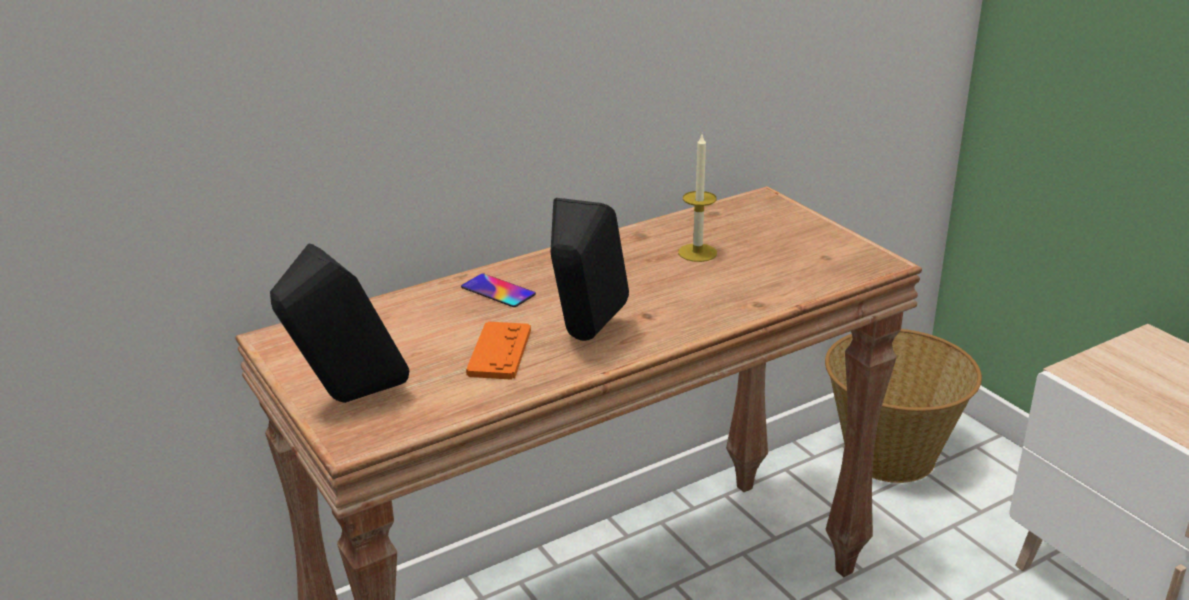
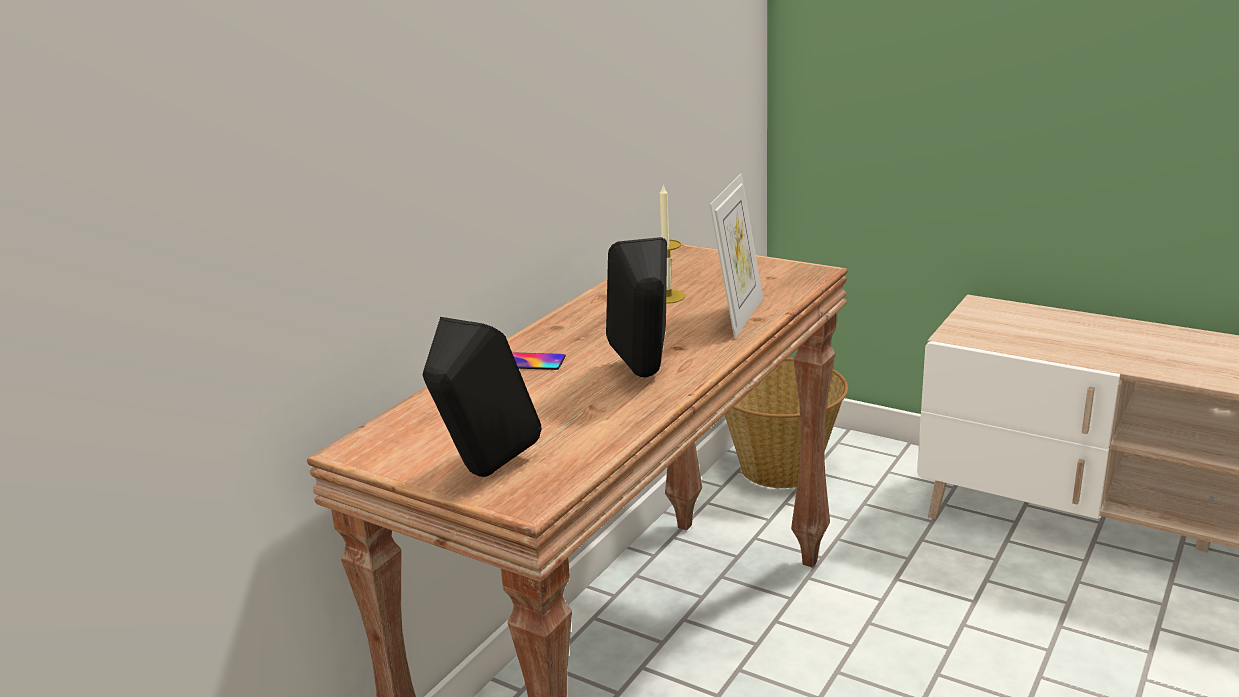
camera: 25 degrees left, 5 degrees down
orange game controller [466,322,531,380] -> none
none -> picture frame [710,173,763,338]

